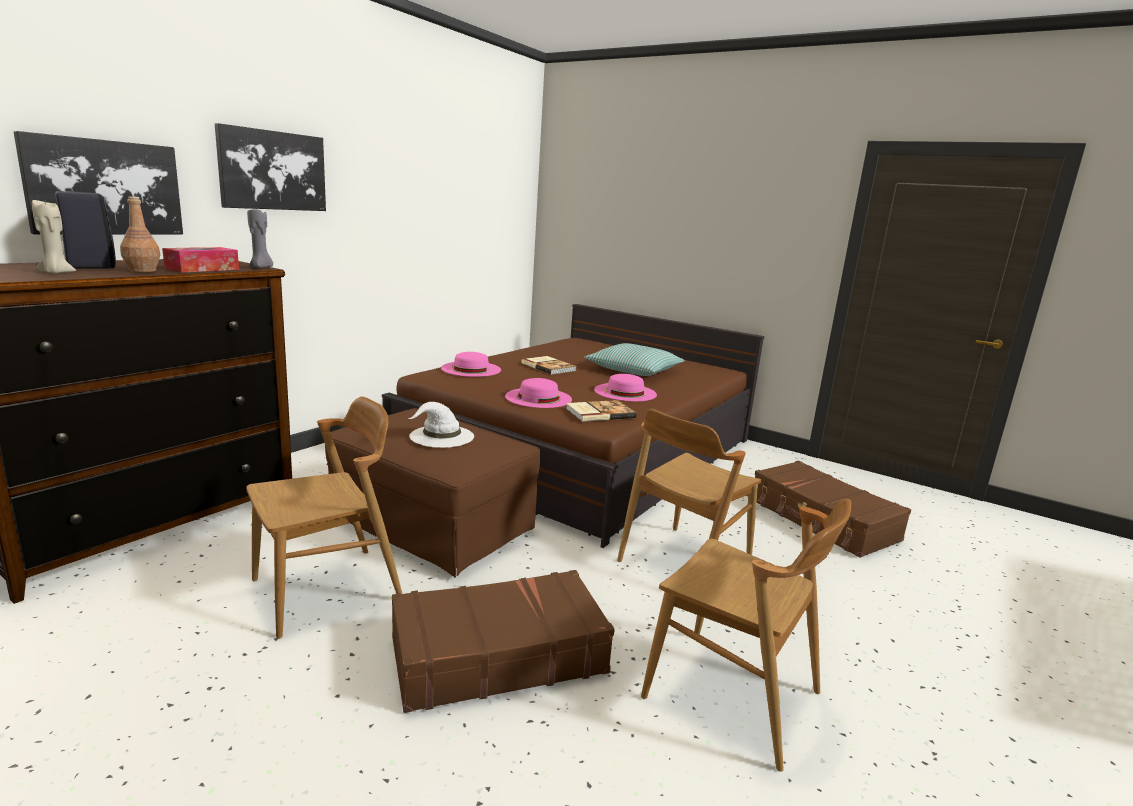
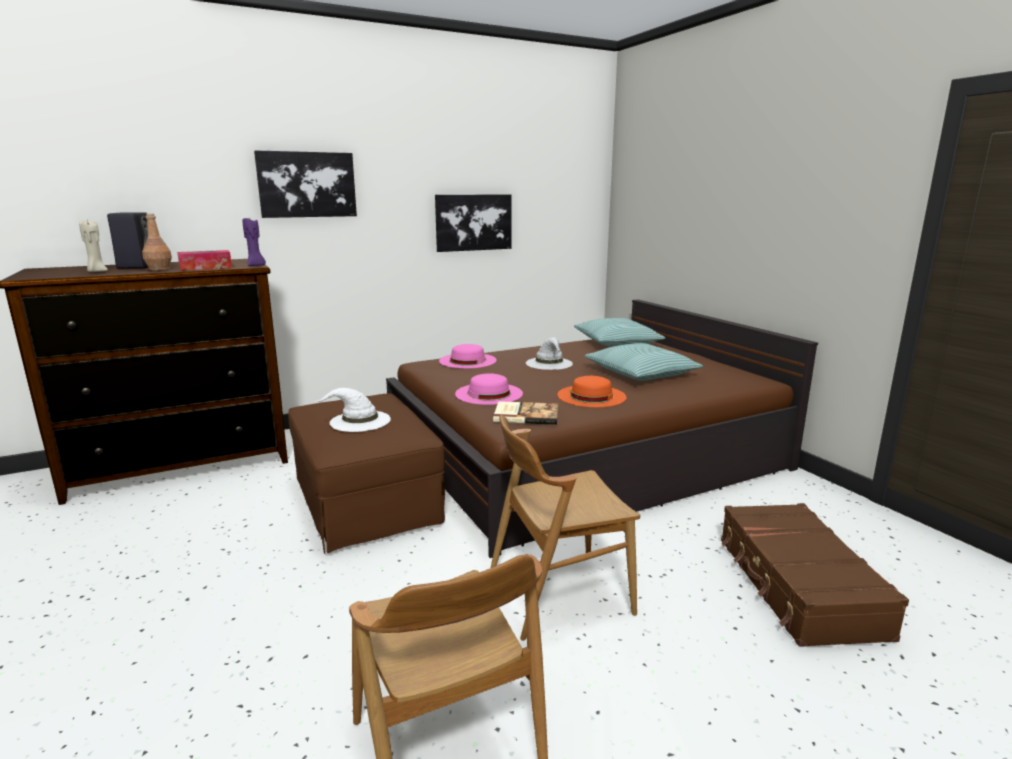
camera: 30 degrees right, 0 degrees up
picture [13,131,183,235] -> picture moved to [435,194,512,252]
brown chair [246,397,402,639] -> none
grey candle [247,209,273,268] -> purple candle [242,218,266,266]
brown suitcase [392,570,615,713] -> none
book [521,356,577,375] -> white hat [526,337,573,370]
pink hat [594,374,657,401] -> orange hat [557,376,627,407]
none -> pillow [574,318,665,347]

